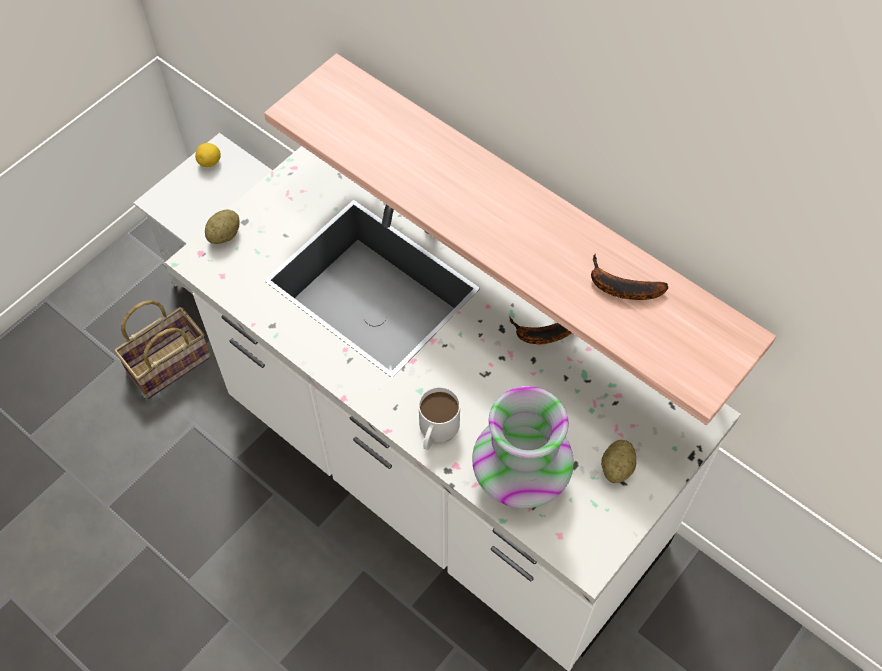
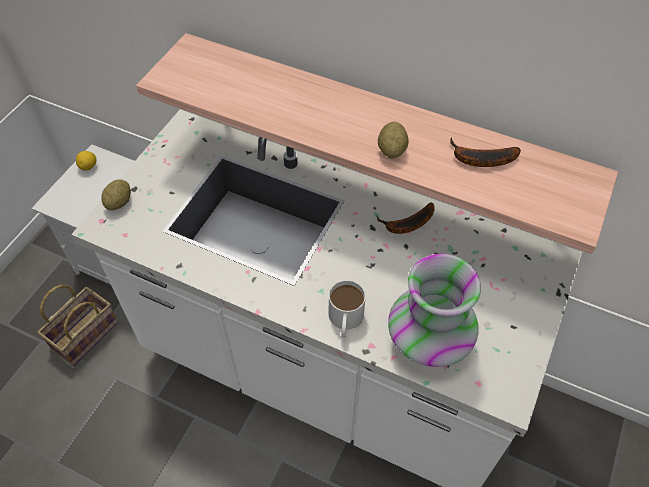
camera: 15 degrees left, 5 degrees down
potato [601,440,636,483] -> potato moved to [378,121,409,159]

